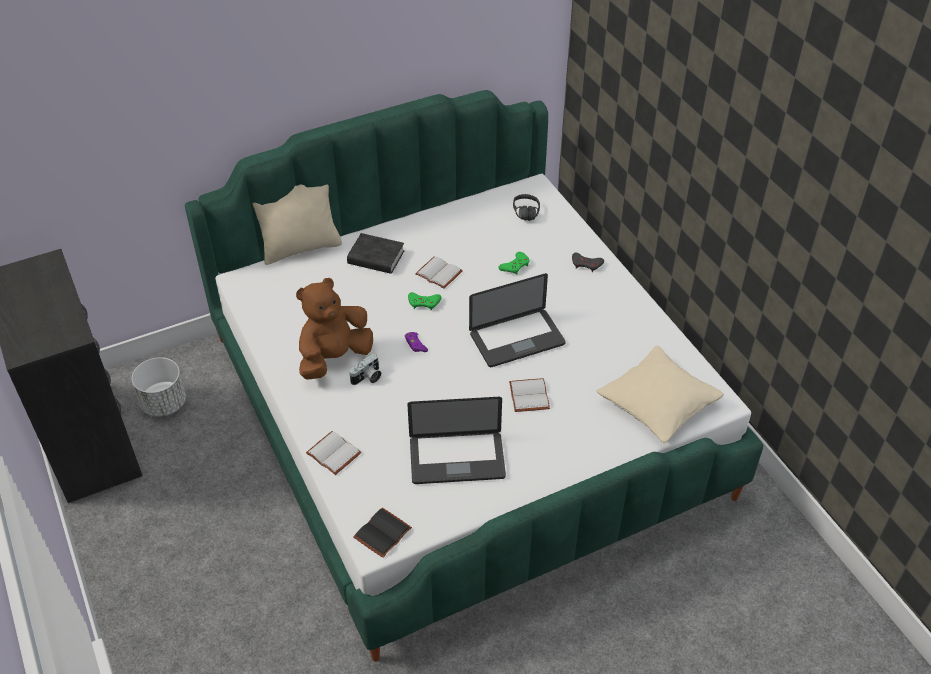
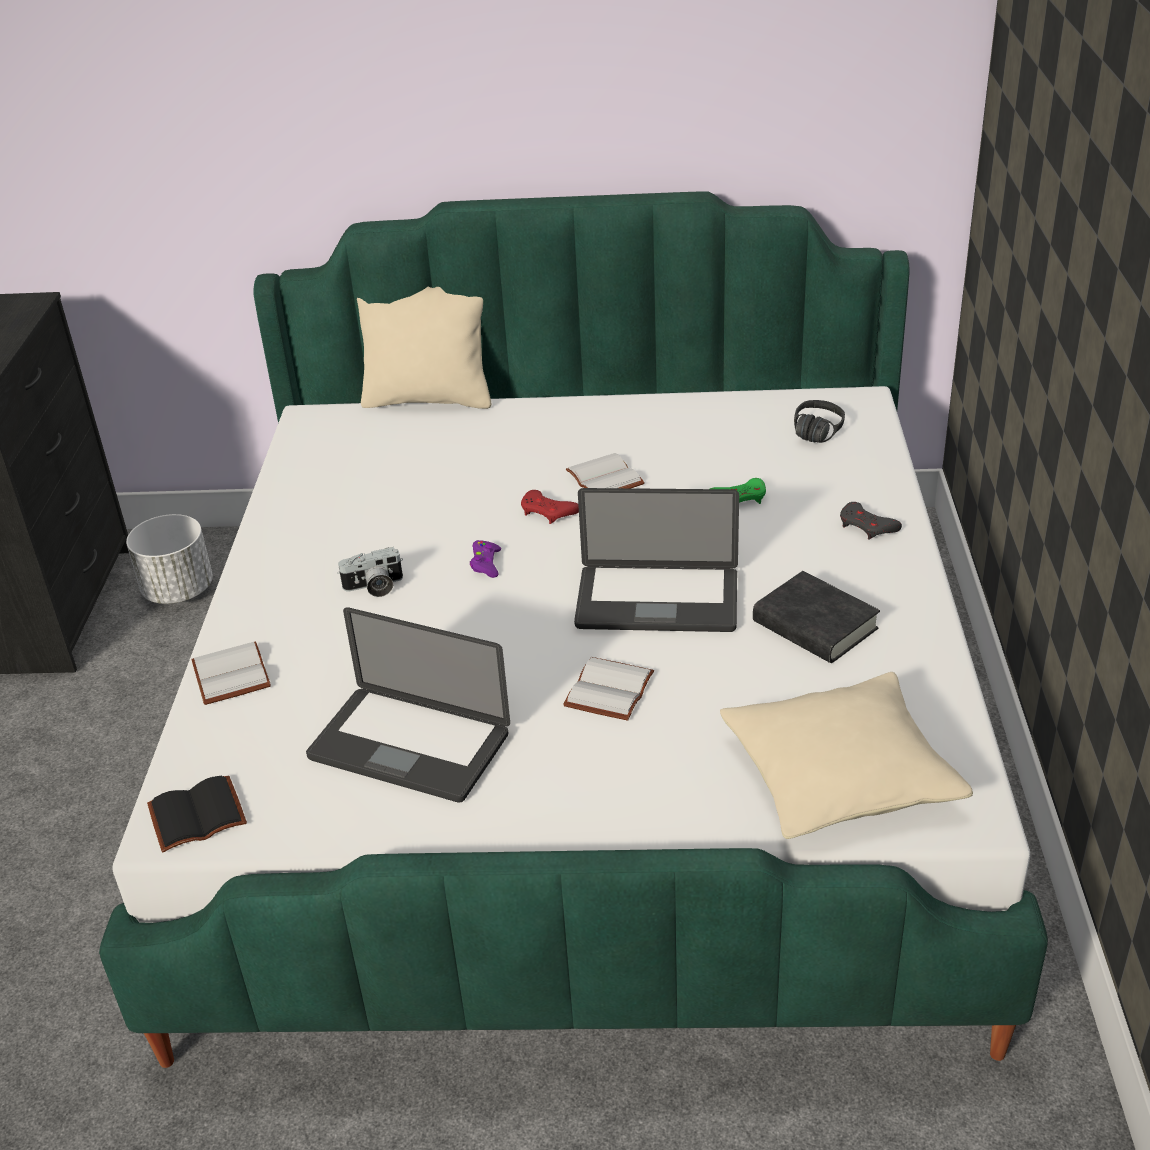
camera: 30 degrees right, 10 degrees down
brown plush toy [296,278,373,380] -> none
black book [347,233,404,274] -> black book moved to [753,571,880,663]
green game controller [408,292,442,311] -> red game controller [521,490,579,524]

